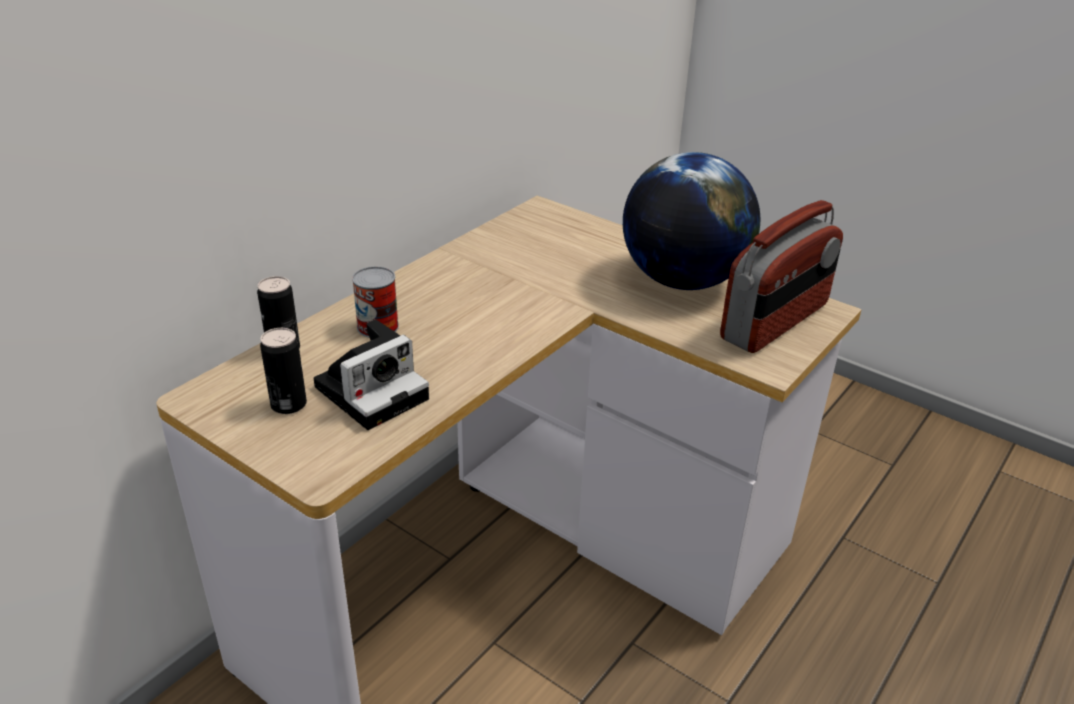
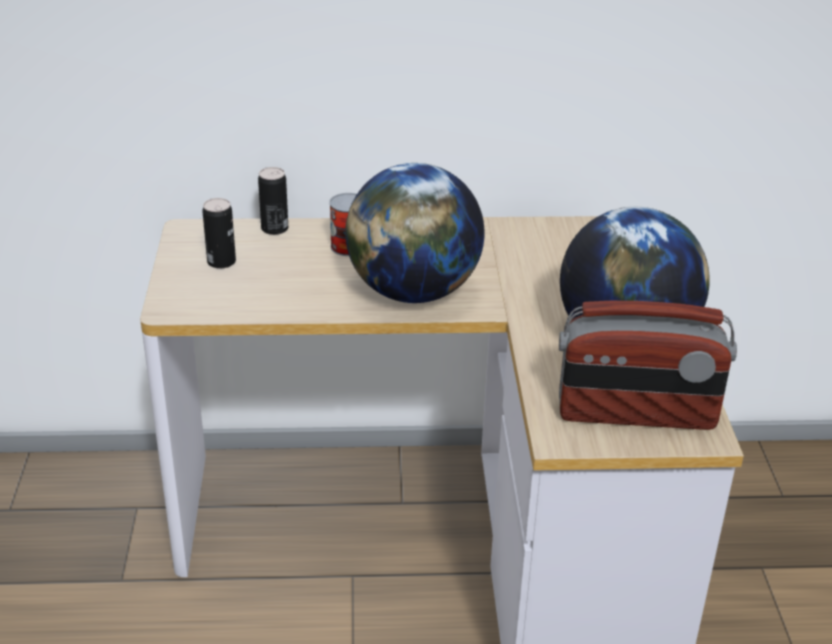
camera: 50 degrees right, 0 degrees up
camera [314,319,429,430] -> none
none -> globe [345,163,485,303]

